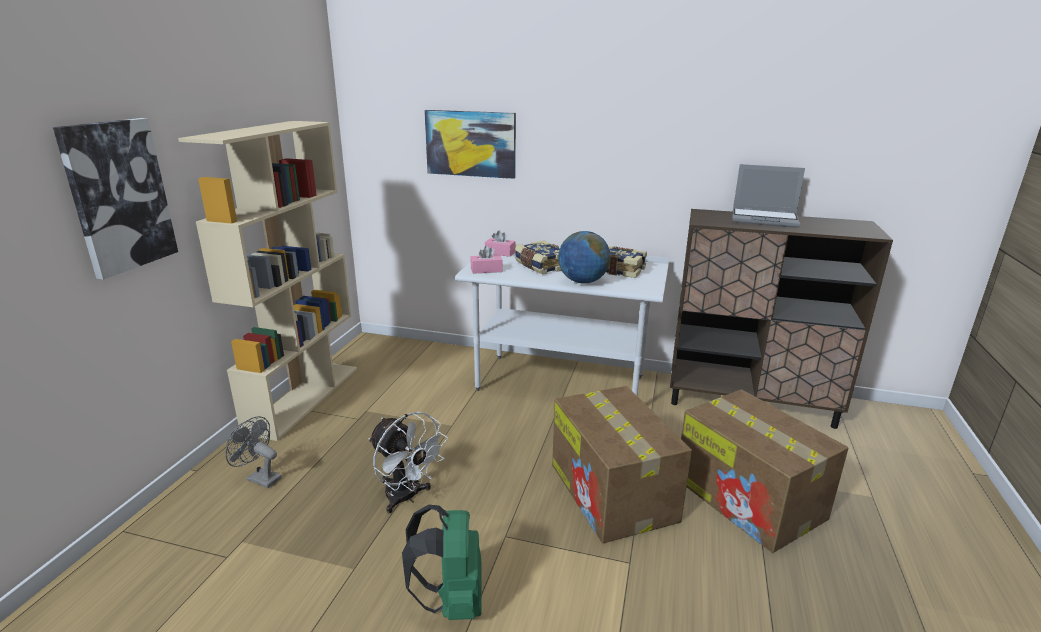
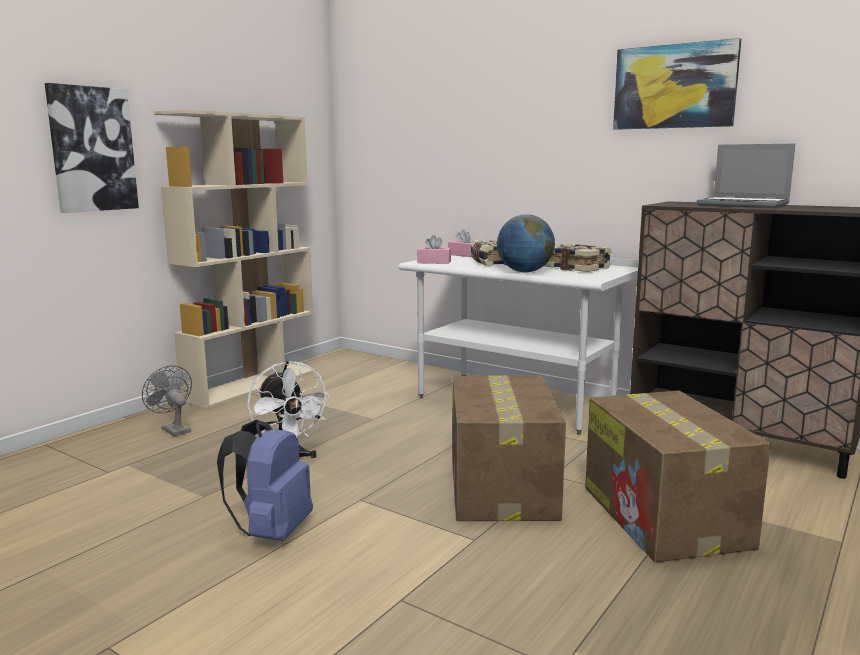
camera: 20 degrees right, 10 degrees down
green backpack [402,505,482,620] -> blue backpack [217,420,313,541]
picture [424,110,516,179] -> picture moved to [613,38,741,130]

